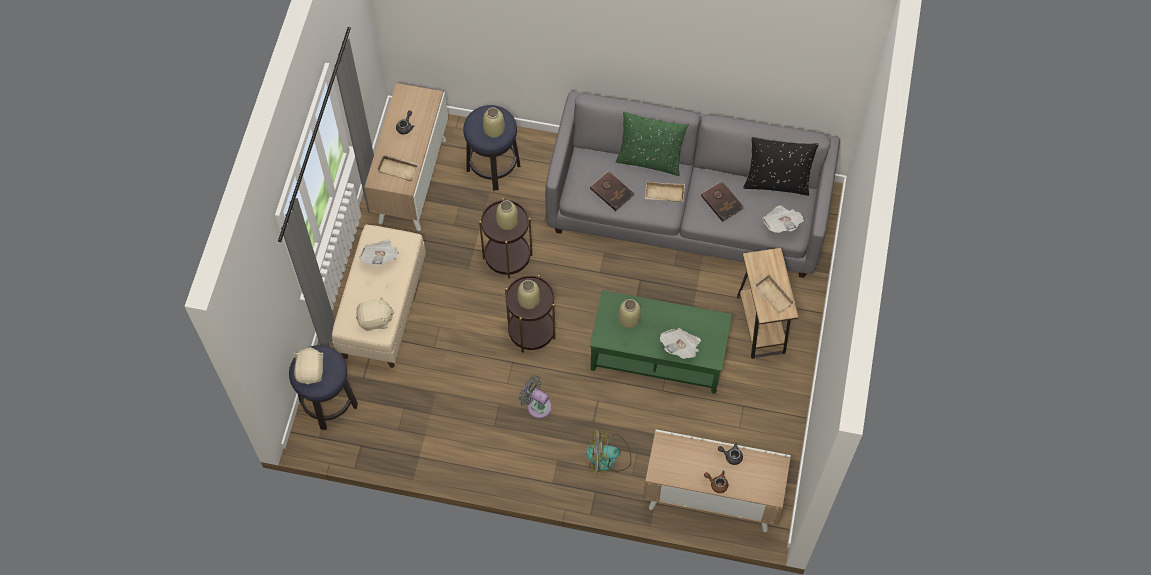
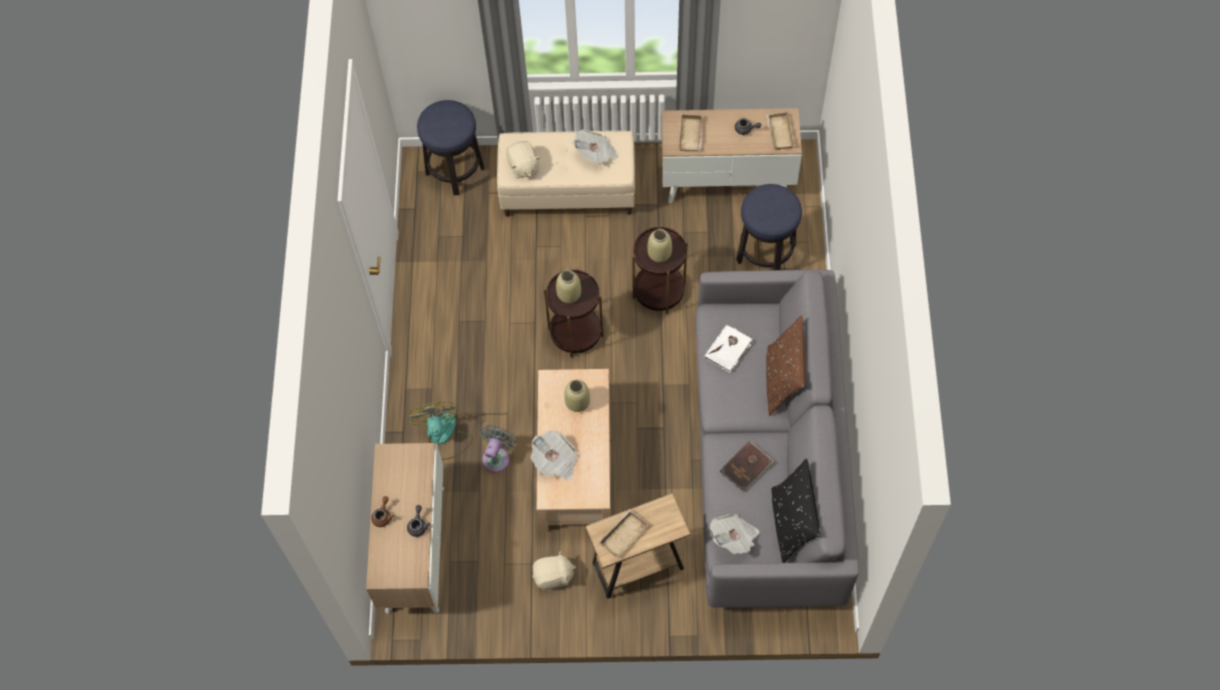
camera: 80 degrees right, 0 degrees up
beige plush toy [293,347,324,385] -> beige plush toy moved to [532,551,576,590]
beige vase [483,107,505,138] -> none
grey fan [519,376,552,419] -> grey fan moved to [480,425,515,473]
brown book [590,170,634,211] -> white book [704,325,754,373]
green coffee table [590,290,732,394] -> beige coffee table [537,369,611,532]
green pillow [616,112,688,176] -> brown pillow [766,316,806,416]
beige tray [645,181,685,202] -> beige tray moved to [766,111,795,150]

